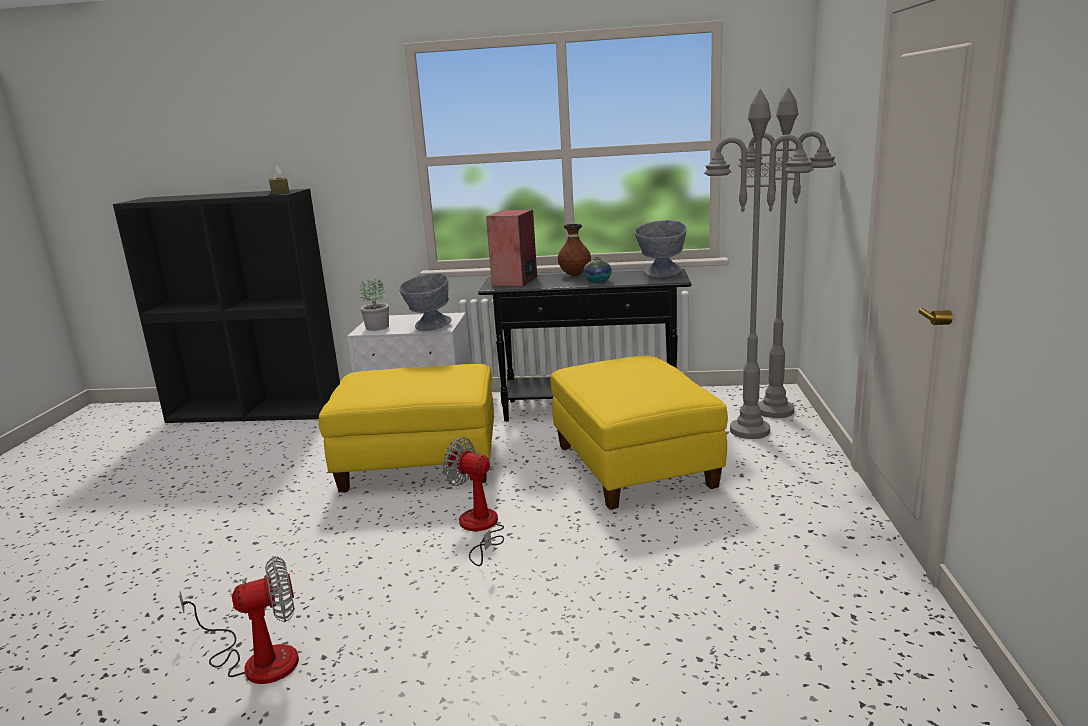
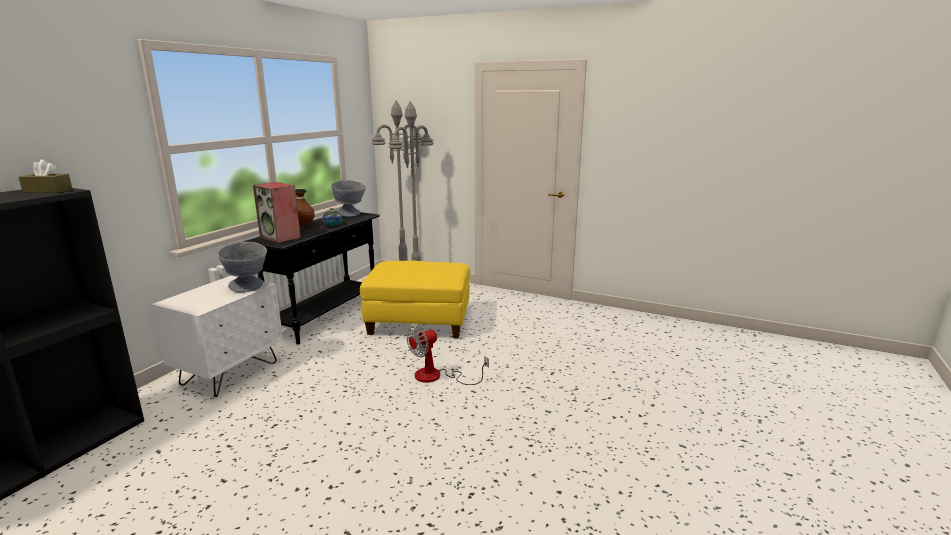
camera: 70 degrees left, 0 degrees up
fan [179,556,299,684] -> none
yellow ottoman [319,364,494,493] -> none
potted plant [360,279,389,331] -> none

